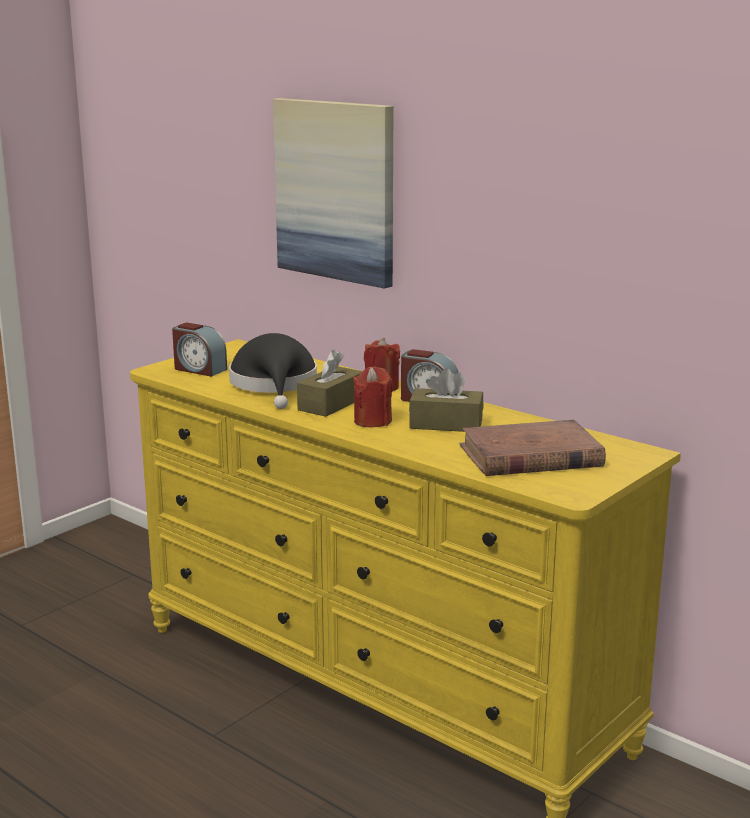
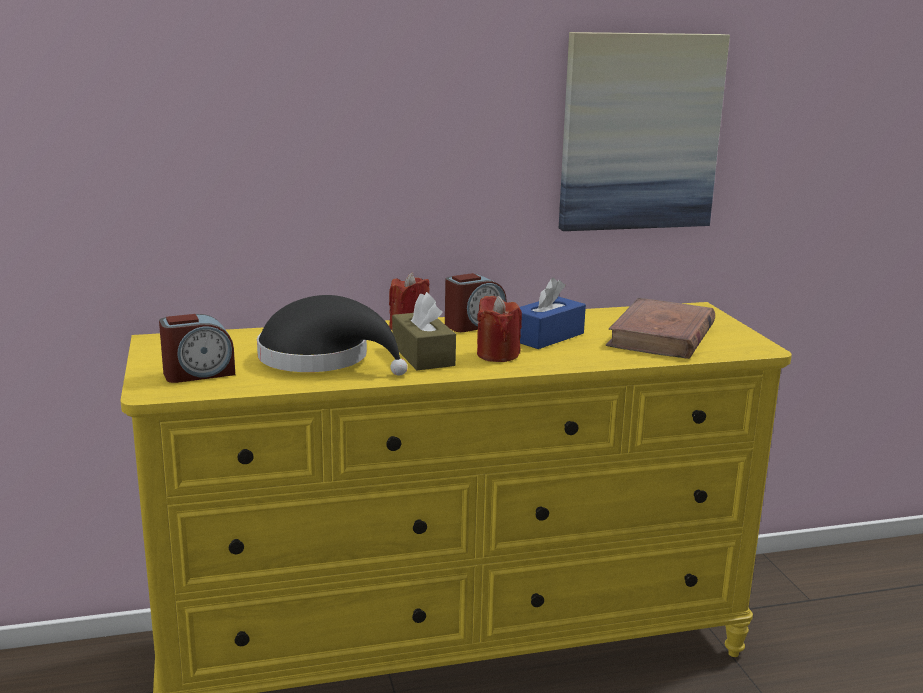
camera: 55 degrees left, 0 degrees up
picture [273,98,393,289] -> picture moved to [559,32,730,231]
brown tissue box [409,368,483,432] -> blue tissue box [520,278,586,349]

